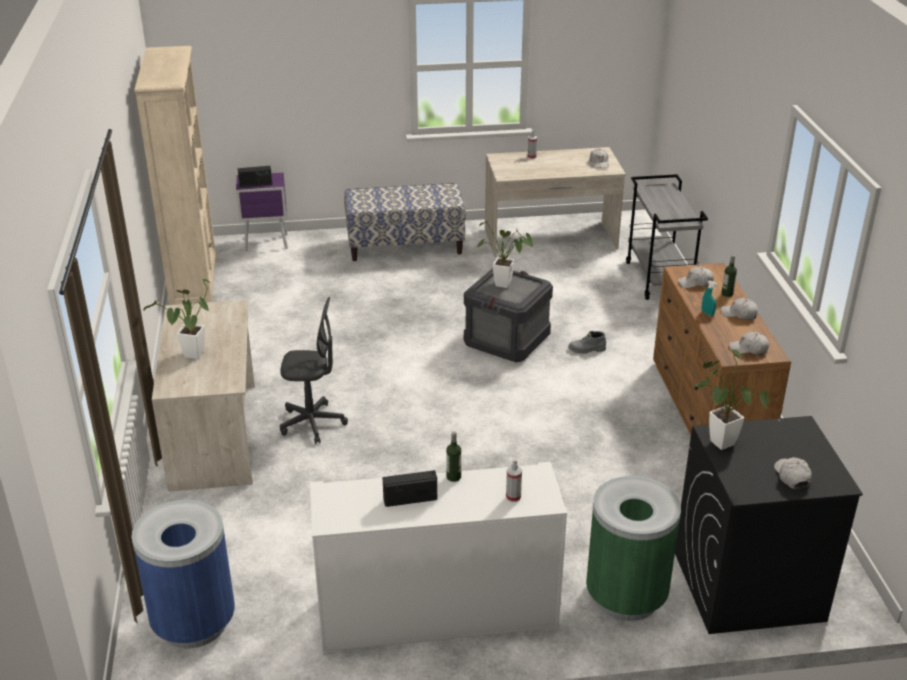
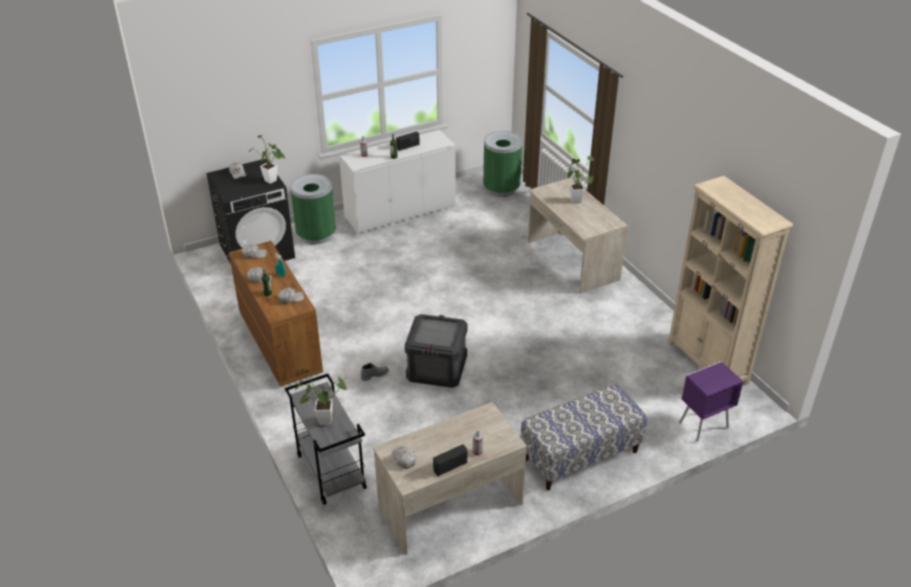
camera: 160 degrees right, 5 degrees up
blue trash can [132,500,235,648] -> green trash can [483,131,523,197]
radio [238,166,272,187] -> radio moved to [433,444,467,476]
grey office chair [280,297,348,444] -> none
potted plant [477,221,533,288] -> potted plant moved to [294,368,347,425]

